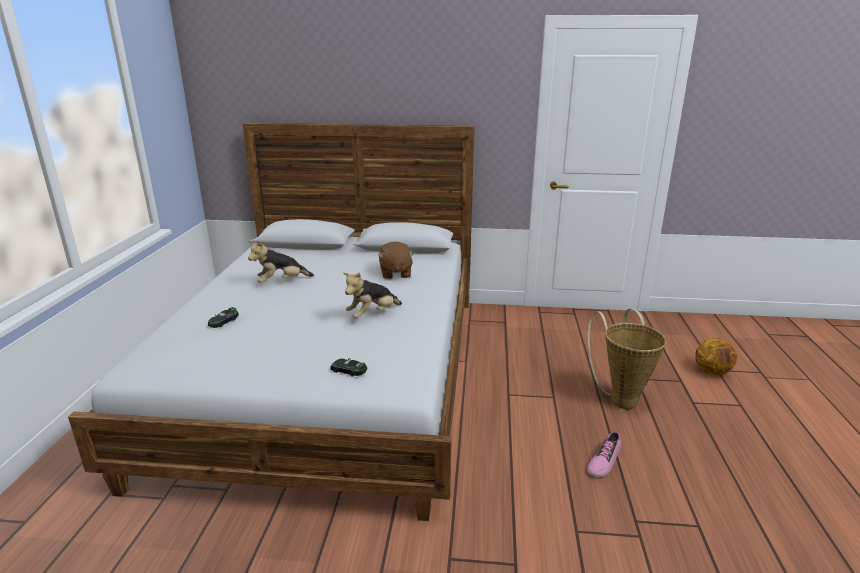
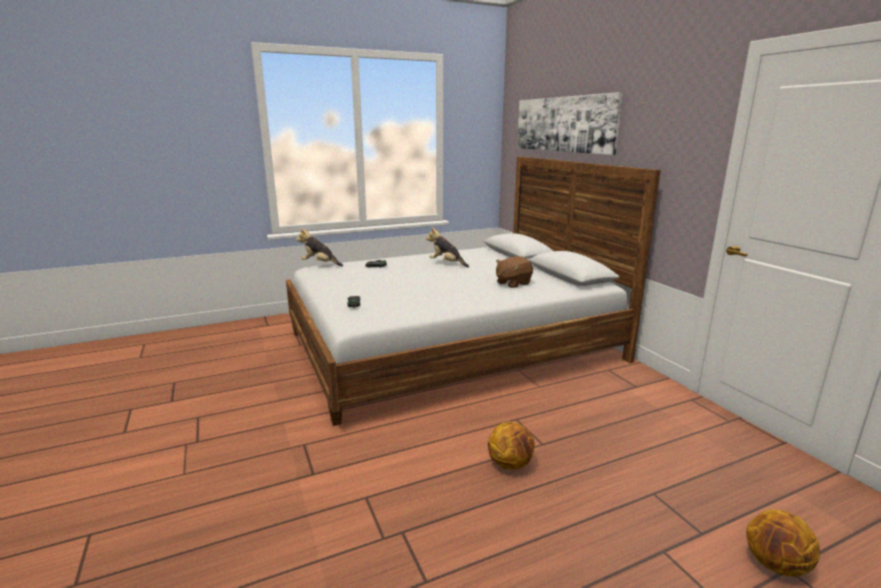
camera: 60 degrees right, 5 degrees down
plush toy [343,272,402,318] -> plush toy moved to [296,228,343,267]
shoe [587,431,621,478] -> none
basket [588,309,666,409] -> none
none -> basketball [488,422,535,470]
none -> picture [517,92,623,155]

